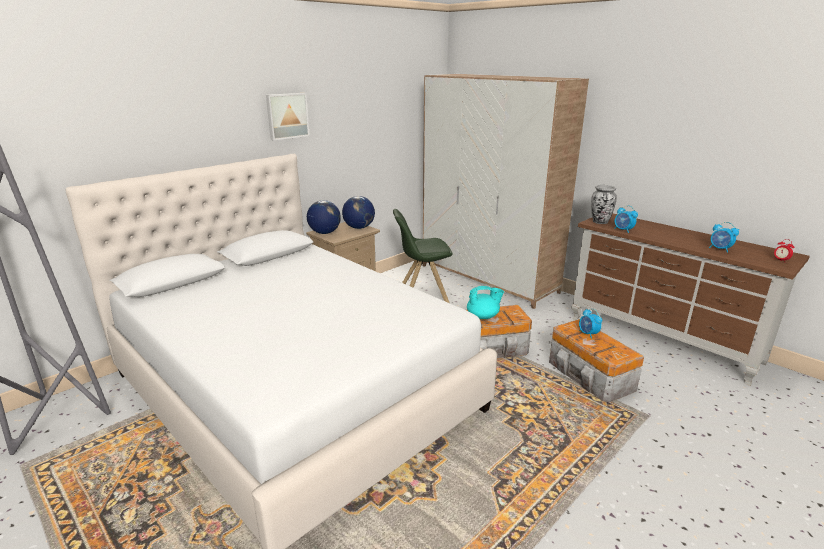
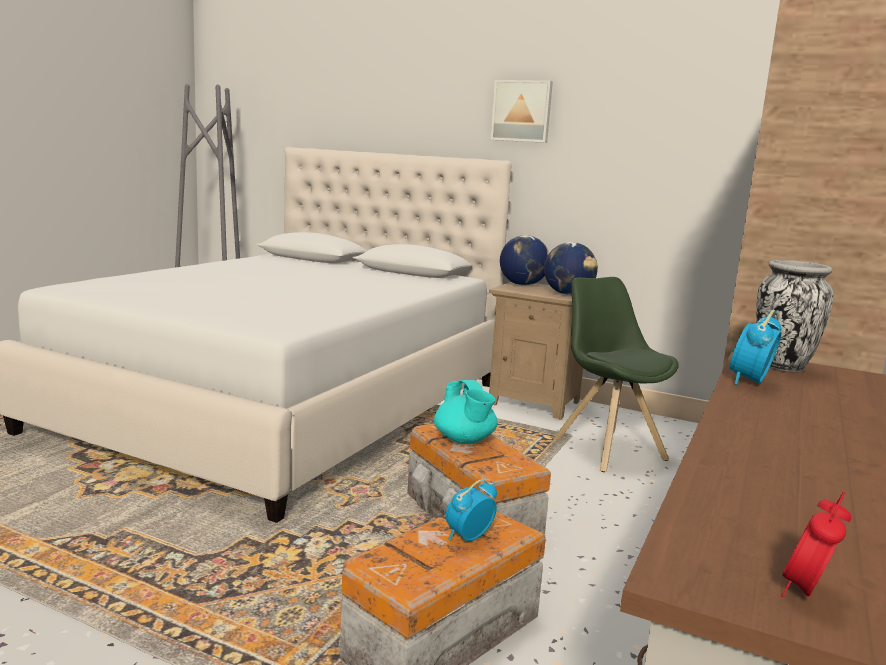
camera: 70 degrees right, 10 degrees down
alarm clock [709,222,739,253] -> none

